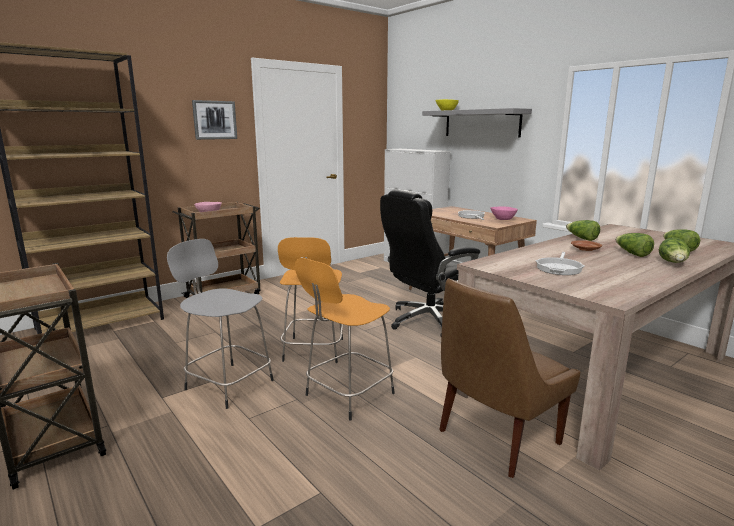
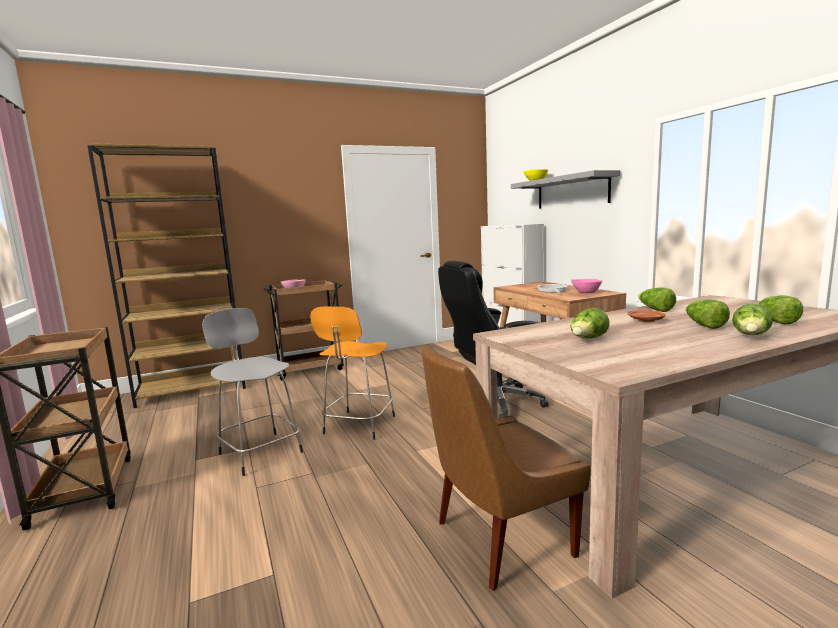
camera: 15 degrees right, 5 degrees down
picture [192,100,237,140] -> none
orange stool [295,258,395,421] -> none
frying pan [535,252,585,275] -> lettuce [571,308,610,338]

